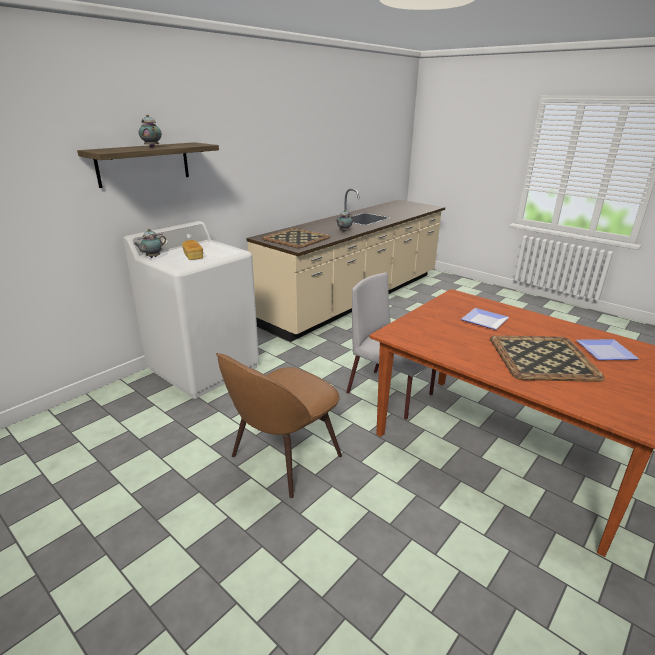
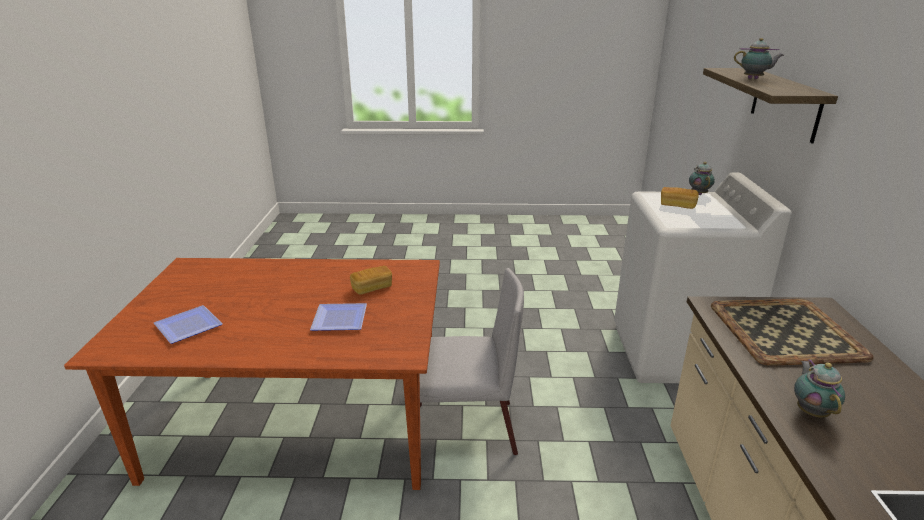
camera: 140 degrees right, 0 degrees up
brown chair [216,353,342,498] -> none
tray [490,335,605,382] -> none
none -> bread [350,266,392,294]

